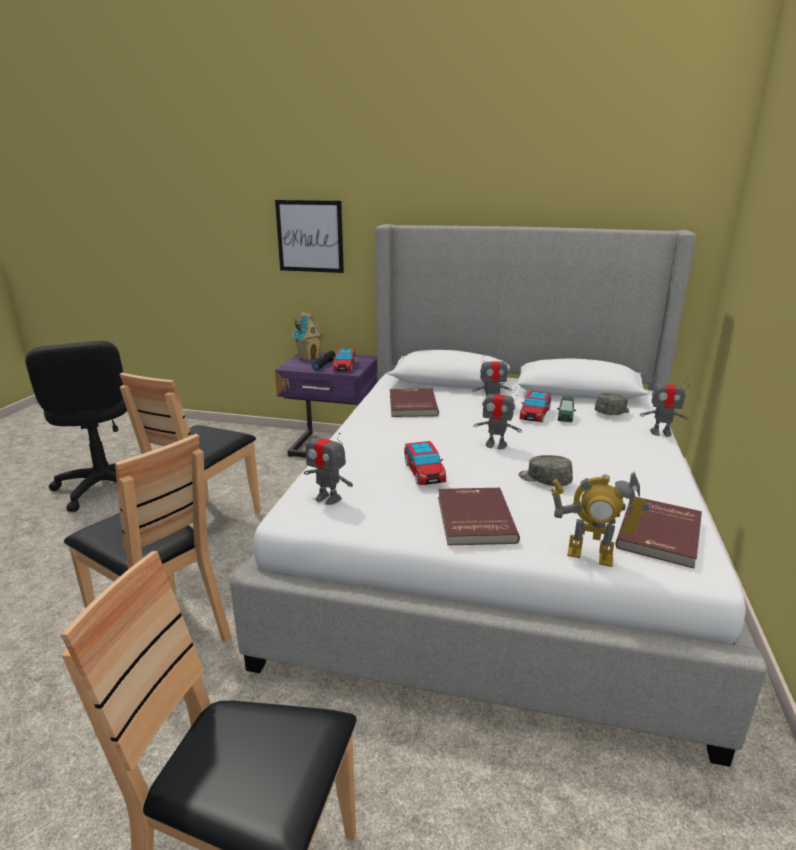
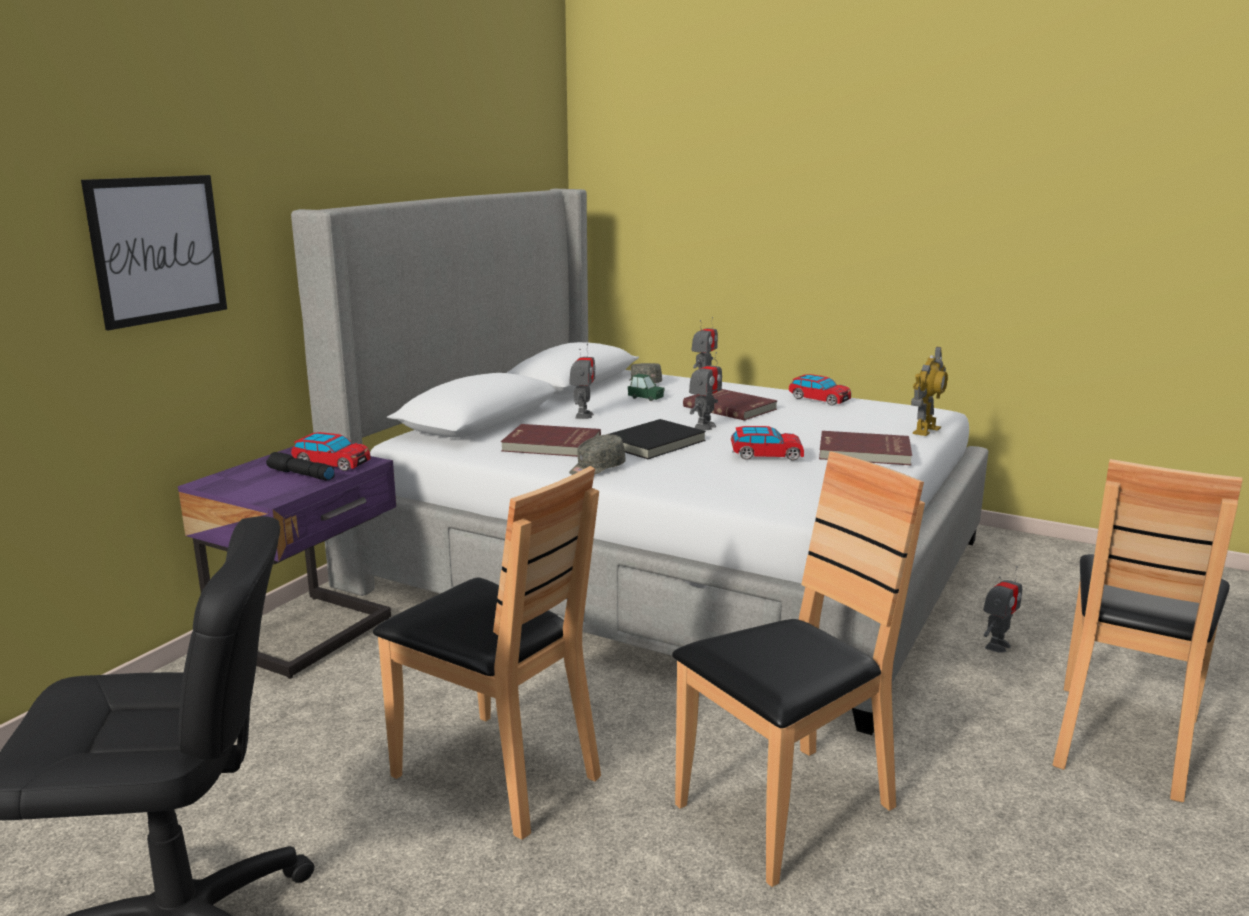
camera: 75 degrees left, 5 degrees down
toy house [292,312,324,361] -> none
toy robot [304,423,353,505] -> toy robot moved to [983,566,1022,653]
grey cap [519,455,573,486] -> grey cap moved to [569,434,626,475]
toy car [520,391,551,422] -> toy car moved to [789,374,851,405]
red book [615,497,702,568] -> red book moved to [683,389,777,421]
none -> black book [606,419,706,459]

